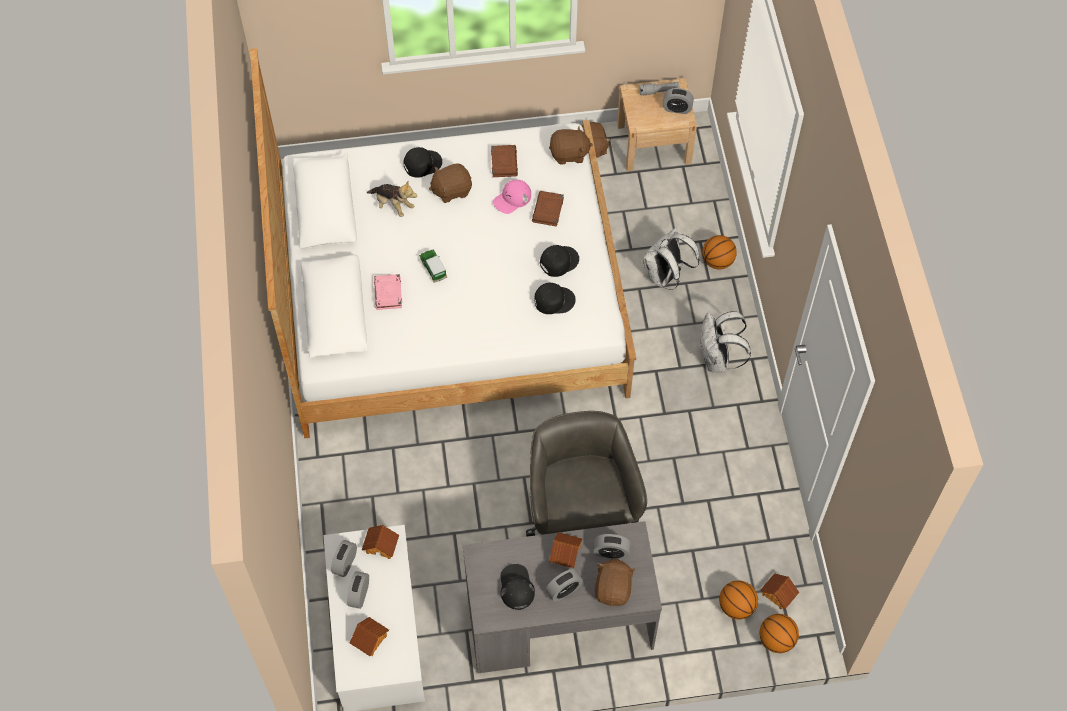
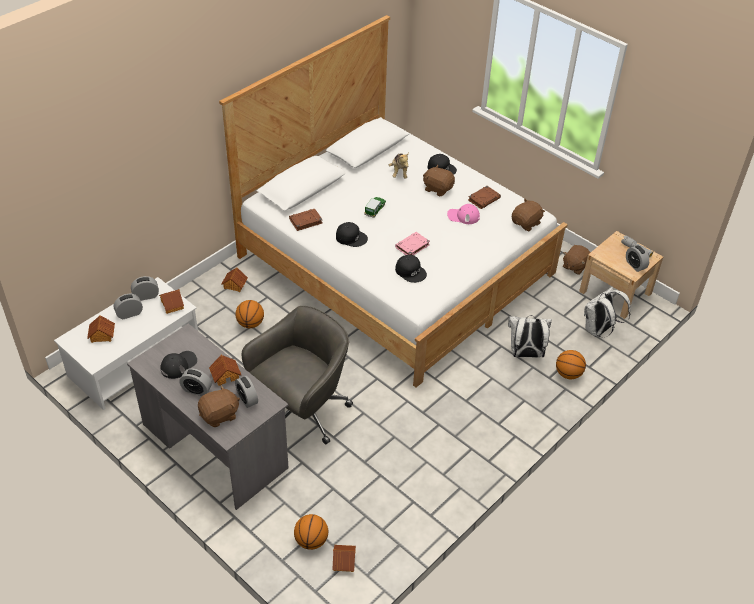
camera: 50 degrees right, 15 degrees down
pink book [374,274,402,310] -> pink book moved to [395,232,430,255]
brown book [532,191,564,227] -> brown book moved to [289,209,323,231]
black cap [540,245,579,277] -> black cap moved to [336,222,368,247]
brown plush toy [549,125,593,165] -> brown plush toy turned 90 degrees counterclockwise [512,198,545,231]
white backpack [700,311,751,372] -> white backpack moved to [584,287,631,337]
basketball [759,614,799,653] -> basketball moved to [235,300,264,328]
none -> toy house [221,267,248,292]

